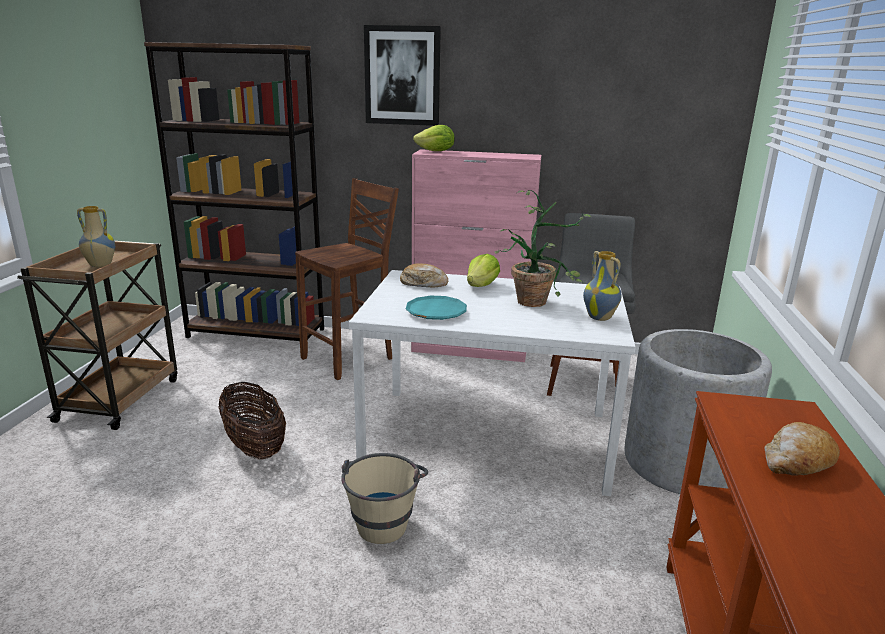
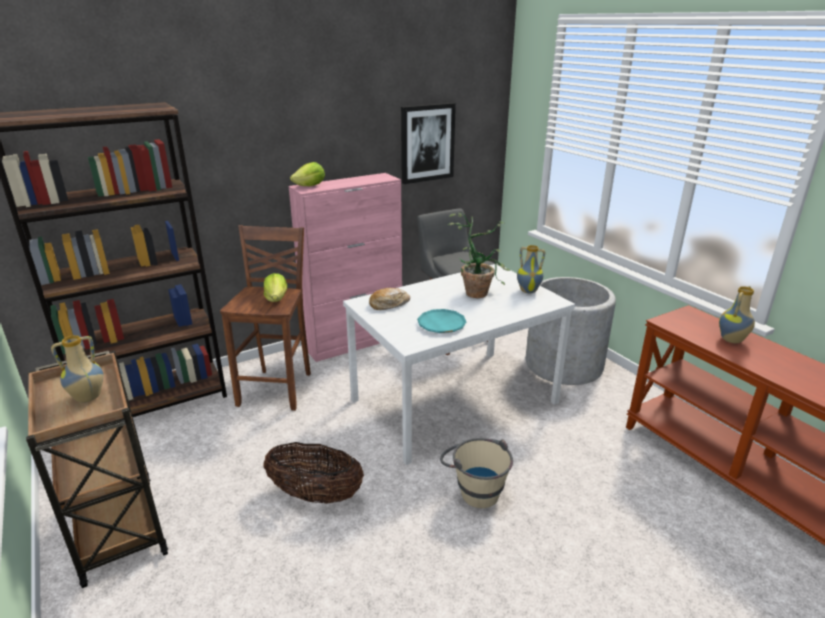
camera: 40 degrees left, 5 degrees up
picture [364,25,441,126] -> picture moved to [401,103,456,184]
lettuce [467,254,500,287] -> lettuce moved to [264,273,287,302]
bread [765,422,840,476] -> vase [719,286,755,343]

